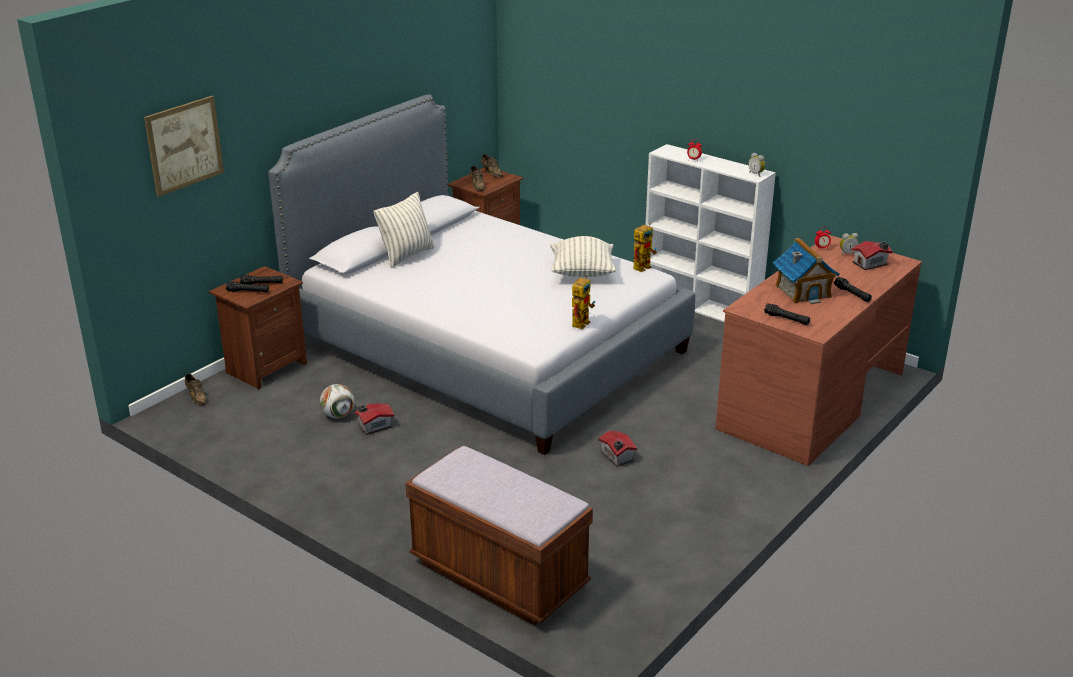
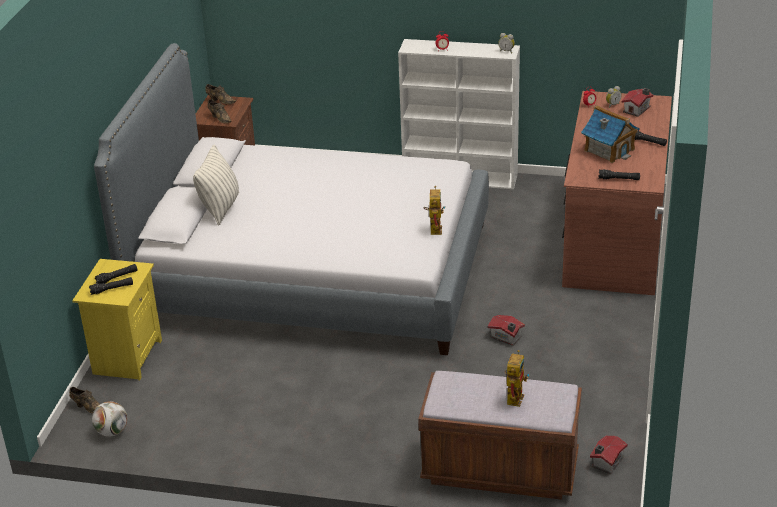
camera: 25 degrees left, 5 degrees up
picture [144,96,224,197] -> none
brown nightstand [209,266,307,390] -> yellow nightstand [72,259,162,381]
football [320,384,354,418] -> football moved to [92,401,127,437]
toy house [355,404,394,435] -> toy house moved to [590,436,628,474]
pillow [550,236,616,277] -> none
toy robot [633,223,657,272] -> toy robot moved to [505,350,529,407]

